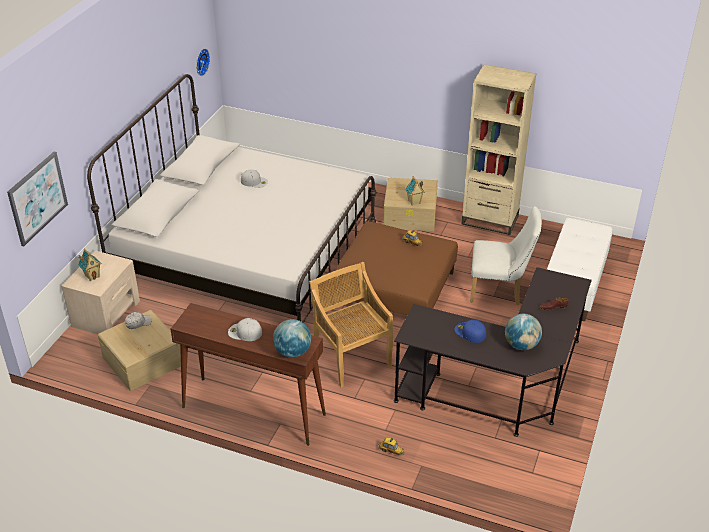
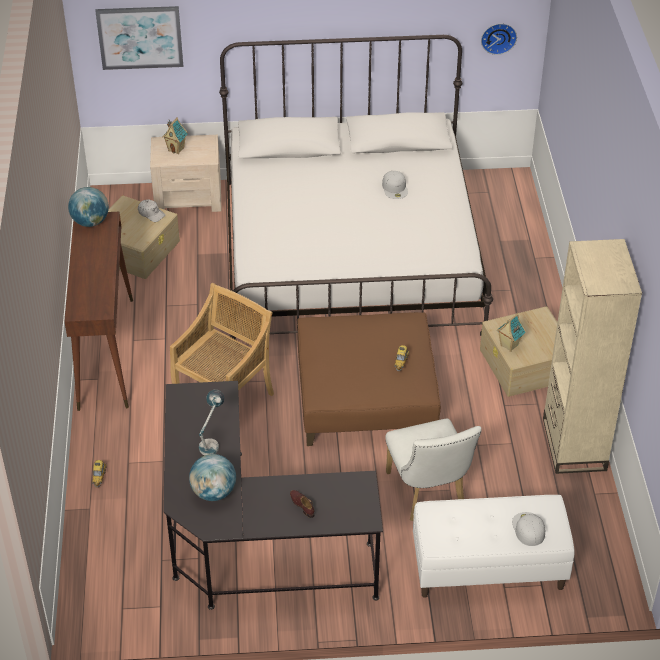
camera: 65 degrees right, 5 degrees up
white cap [228,318,262,341] -> white cap moved to [512,512,545,546]
globe [273,319,311,358] -> globe moved to [68,187,109,227]
blue cap [454,320,486,343] -> table lamp [199,390,224,455]

